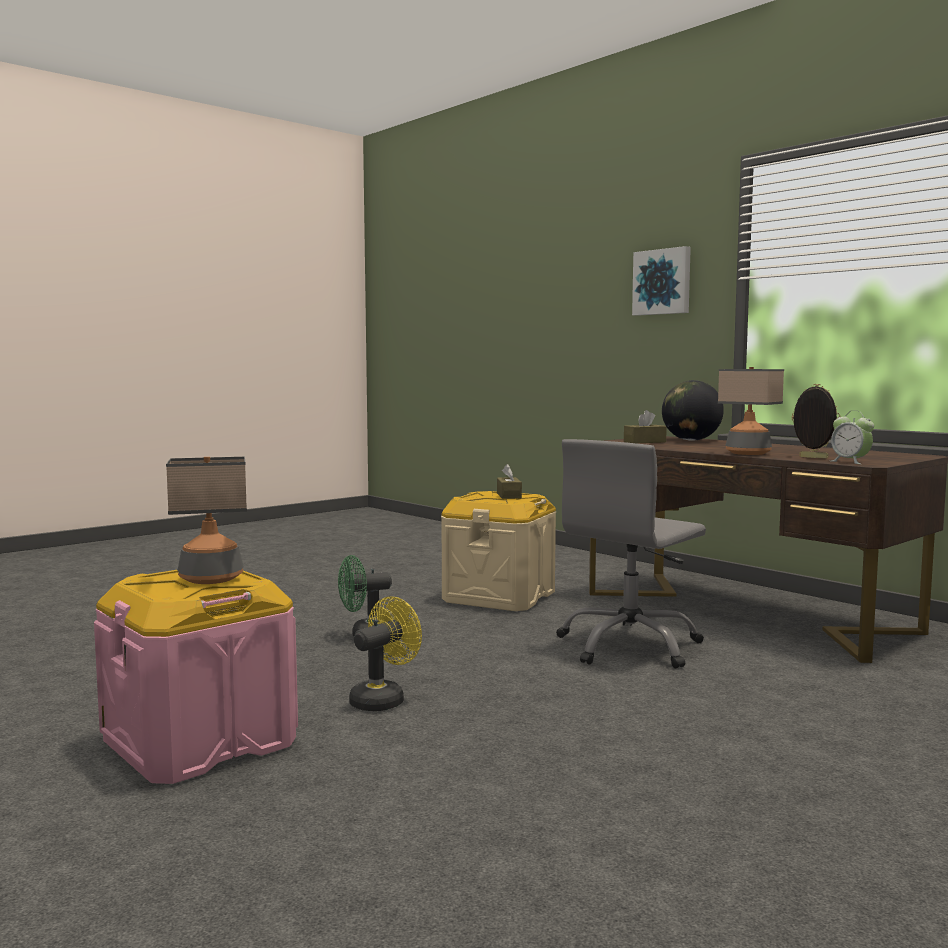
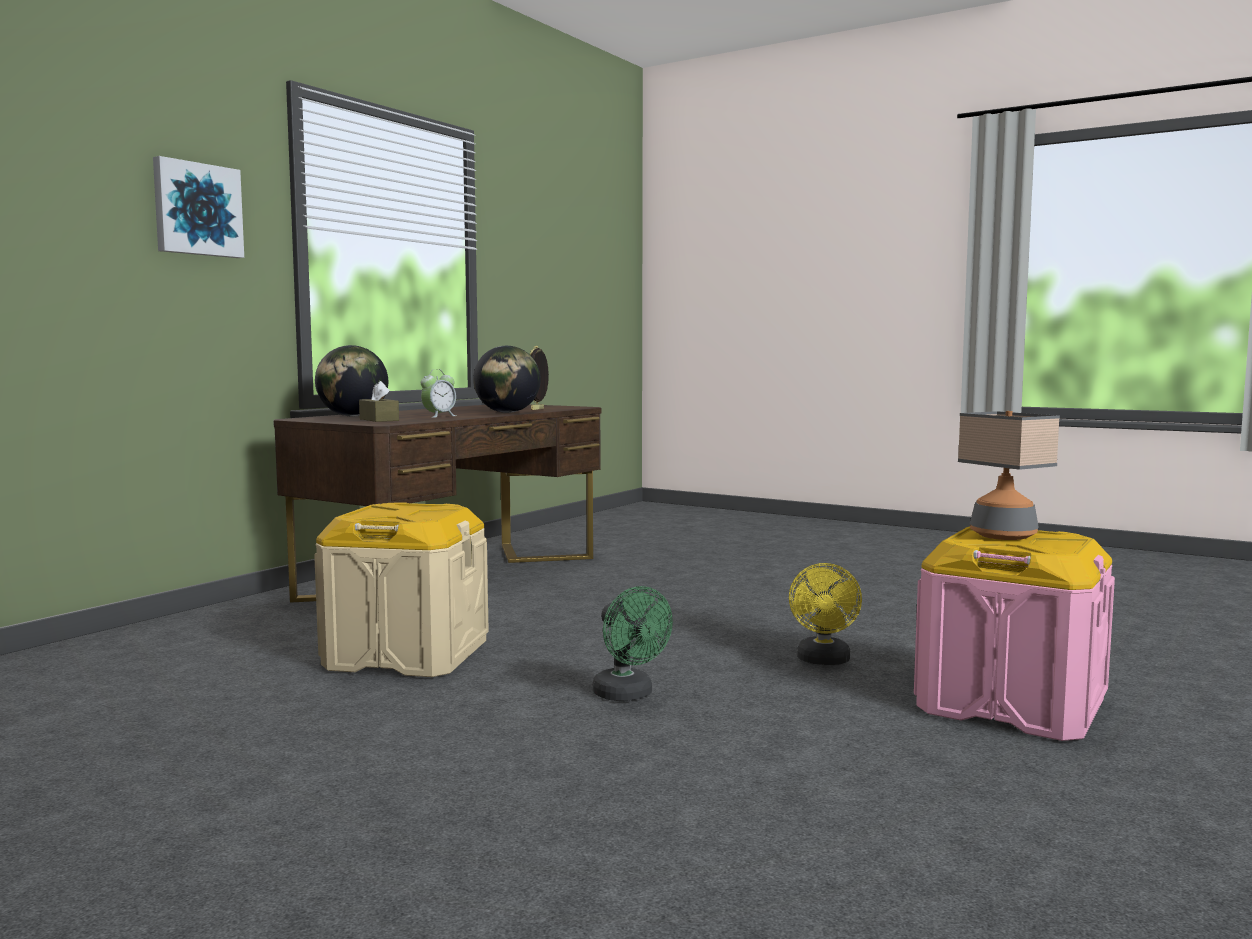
camera: 105 degrees left, 0 degrees up
yellow fan [349,597,422,712] -> yellow fan turned 105 degrees counterclockwise [789,563,862,665]
brown tissue box [497,464,522,499] -> none
grey office chair [556,439,706,668] -> none
table lamp [718,367,784,455] -> globe [473,346,541,413]
alarm clock [831,411,874,464] -> alarm clock moved to [421,369,457,418]

